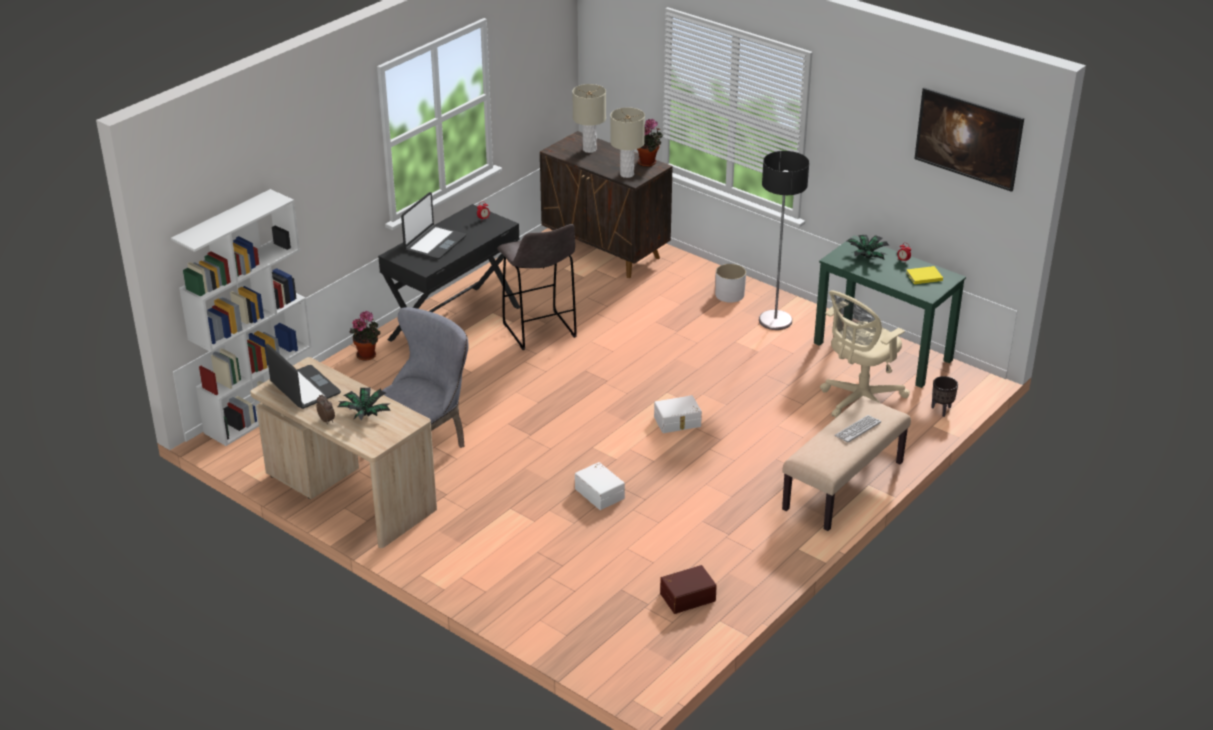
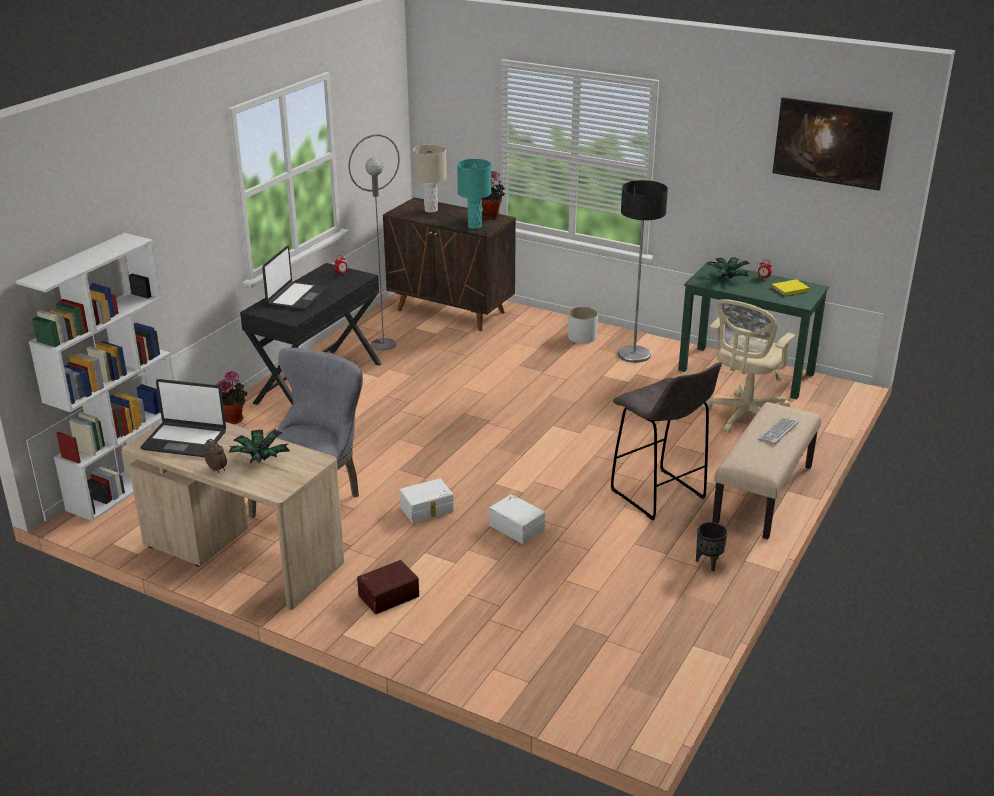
camera: 10 degrees left, 5 degrees down
laptop [266,344,341,409] -> laptop turned 150 degrees clockwise [141,379,226,457]
grey stool [497,224,577,350] -> grey stool moved to [611,362,722,520]
beige table lamp [610,107,645,178] -> turquoise table lamp [457,159,491,229]
white storage box [654,395,702,433] -> white storage box moved to [399,478,454,523]
brown storage box [660,565,717,614] -> brown storage box moved to [357,560,419,614]
black planter [931,376,958,417] -> black planter moved to [696,522,728,571]
none -> grey floor lamp [348,134,400,350]

